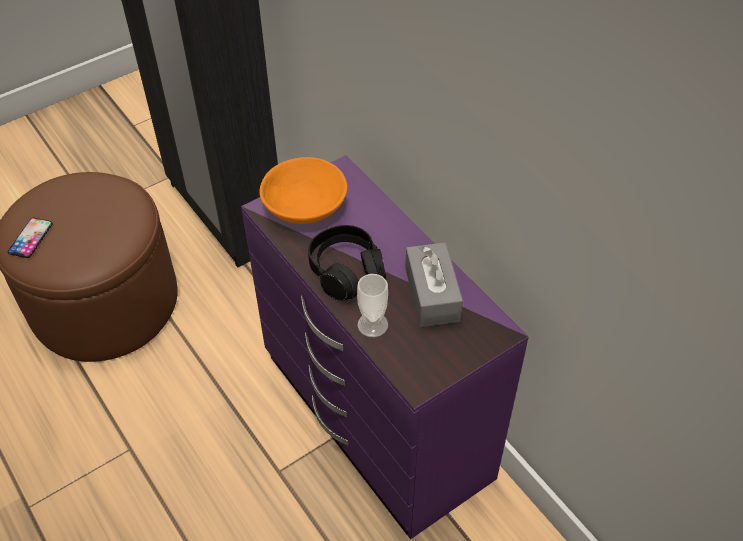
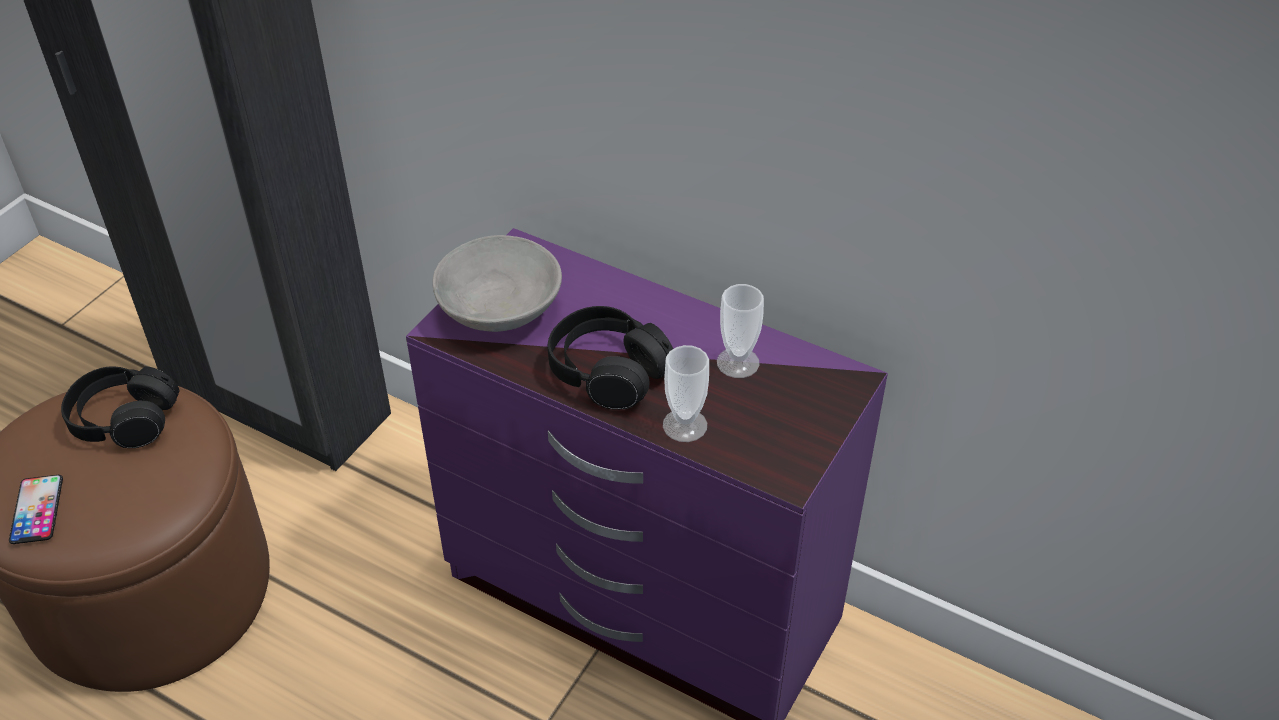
camera: 25 degrees left, 5 degrees down
orange bowl [259,157,347,224] -> grey bowl [432,235,562,332]
grey tissue box [405,242,463,327] -> cup [717,284,764,378]
none -> black headphones [61,366,180,448]

